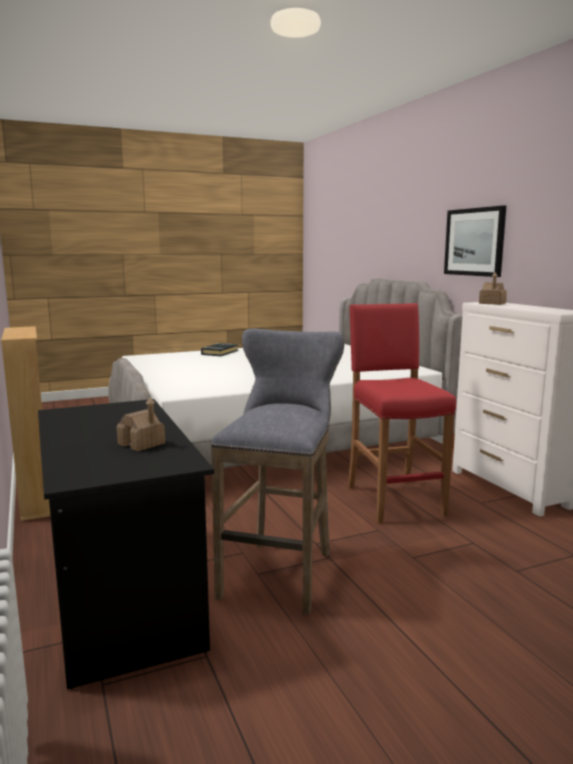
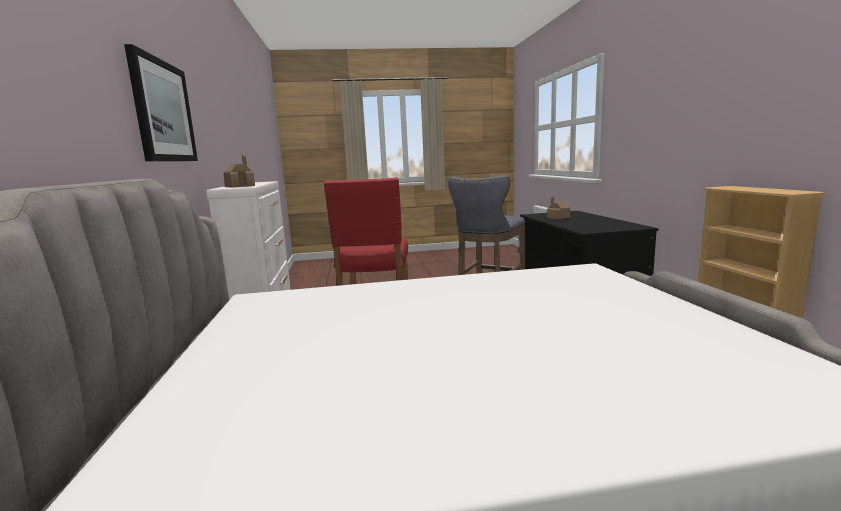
camera: 165 degrees left, 0 degrees up
black book [201,343,238,356] -> none

